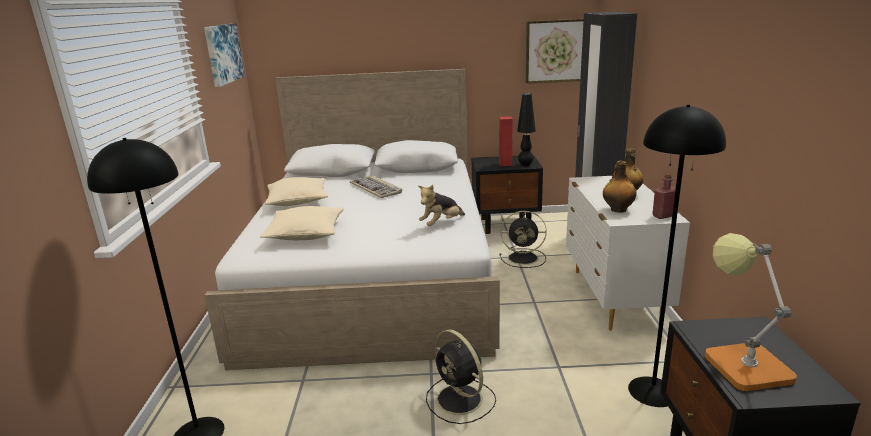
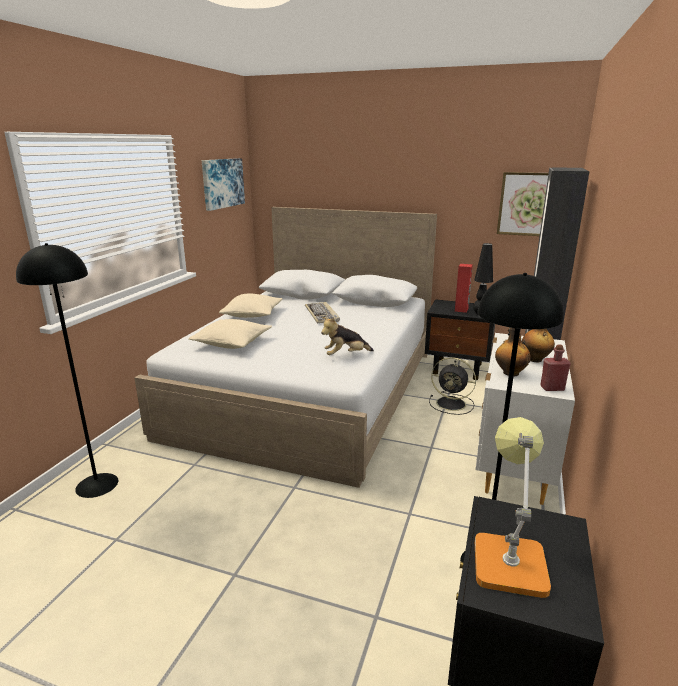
camera: 20 degrees right, 0 degrees up
black fan [426,329,496,424] -> none

